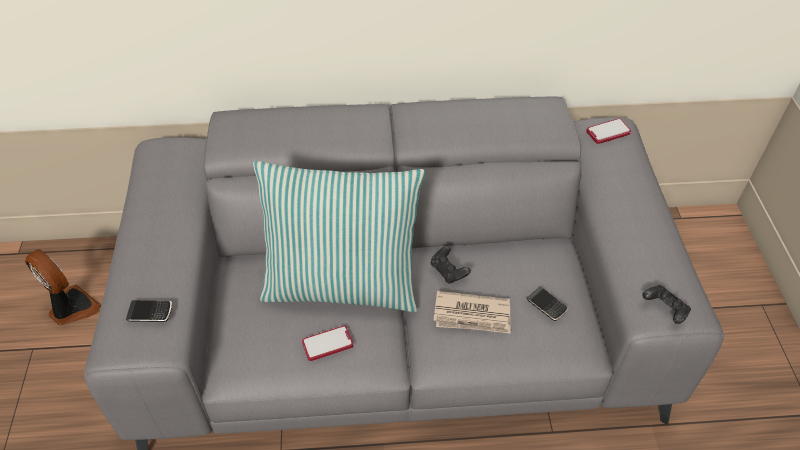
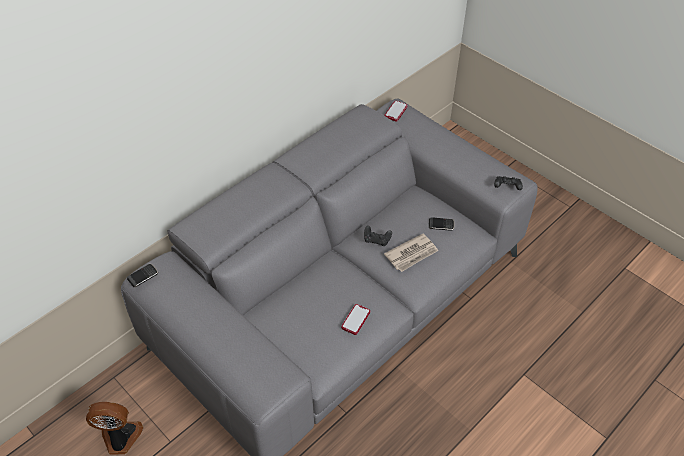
camera: 40 degrees left, 0 degrees up
phone [126,300,172,322] -> phone moved to [127,264,158,287]
pillow [253,161,425,312] -> none

